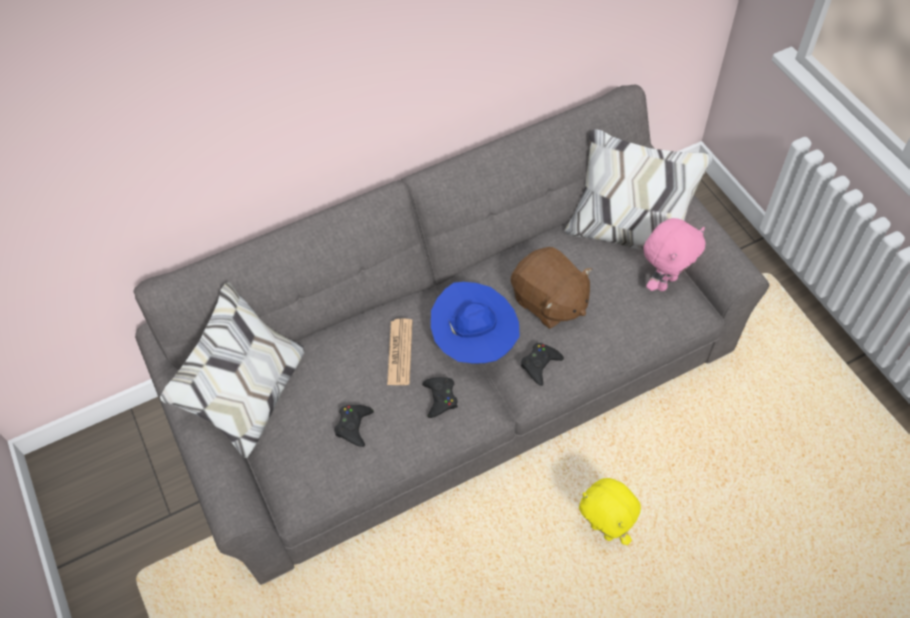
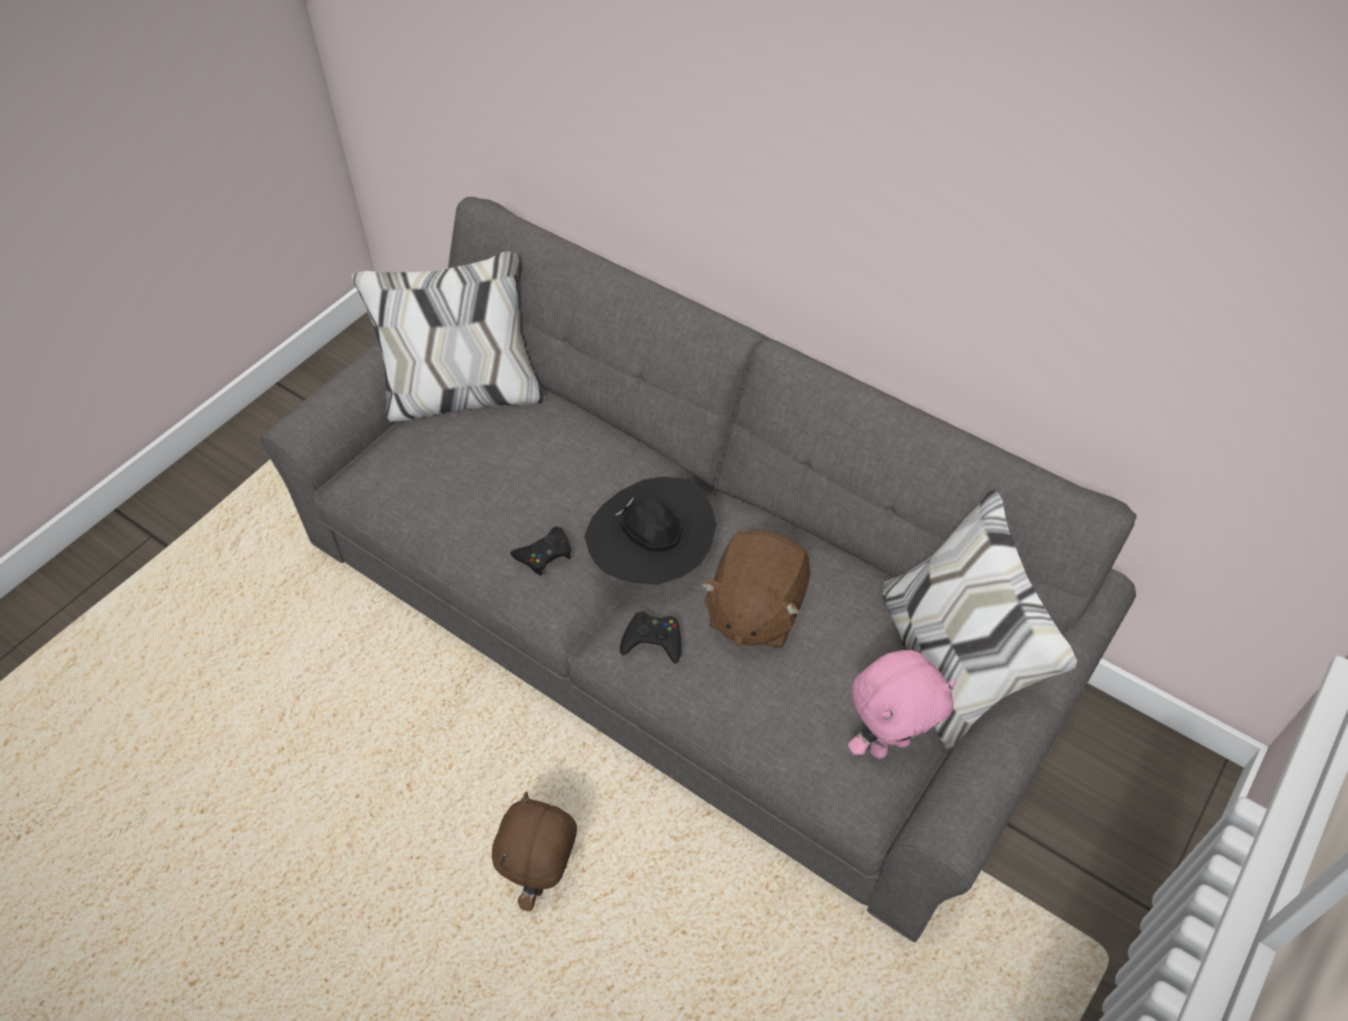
camera: 60 degrees right, 5 degrees down
black game controller [334,405,374,447] -> none
newspaper [387,318,413,385] -> none
blue hat [431,282,520,364] -> black hat [584,477,717,585]
yellow plush toy [579,478,641,545] -> brown plush toy [492,791,577,911]
pink plush toy [643,218,706,291] -> pink plush toy turned 45 degrees counterclockwise [848,650,956,759]

